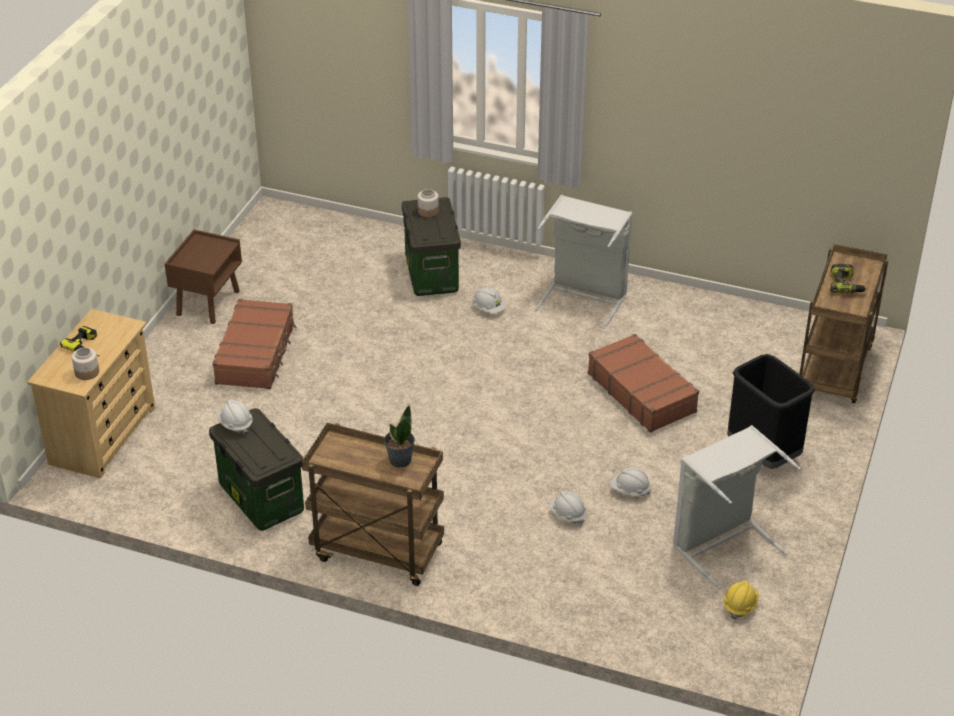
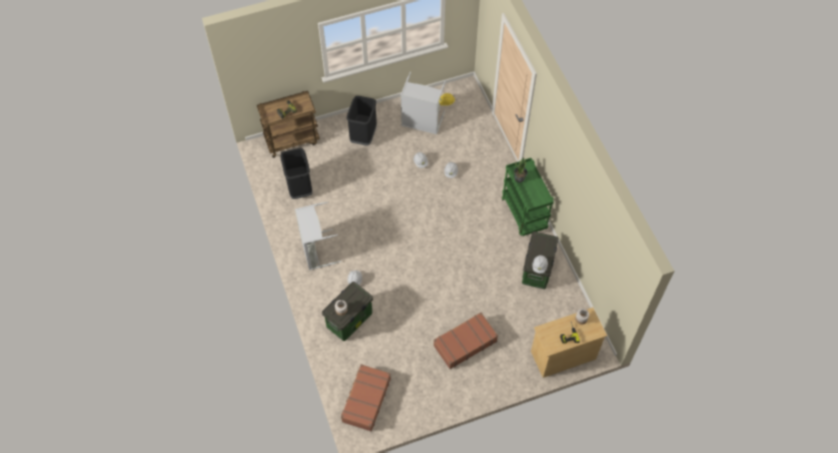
camera: 130 degrees left, 20 degrees up
brown nightstand [165,229,242,324] -> none
brown cart [302,423,444,586] -> green cart [502,158,554,236]
brown suitcase [588,334,699,433] -> brown suitcase moved to [341,364,391,432]
none -> black trash can [280,148,312,199]

